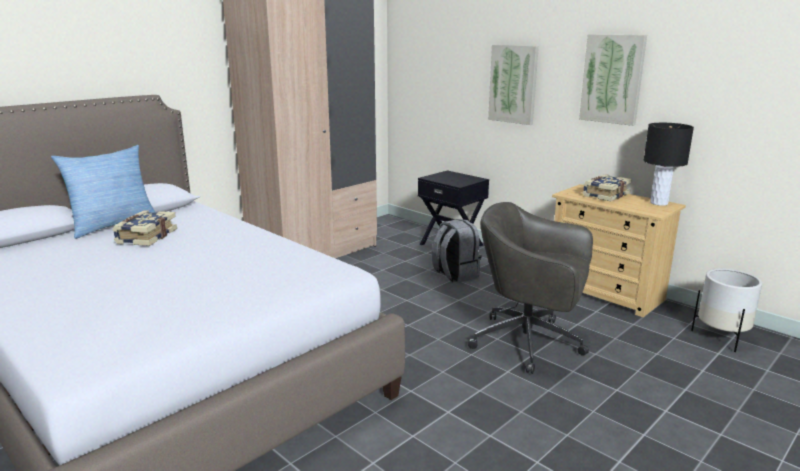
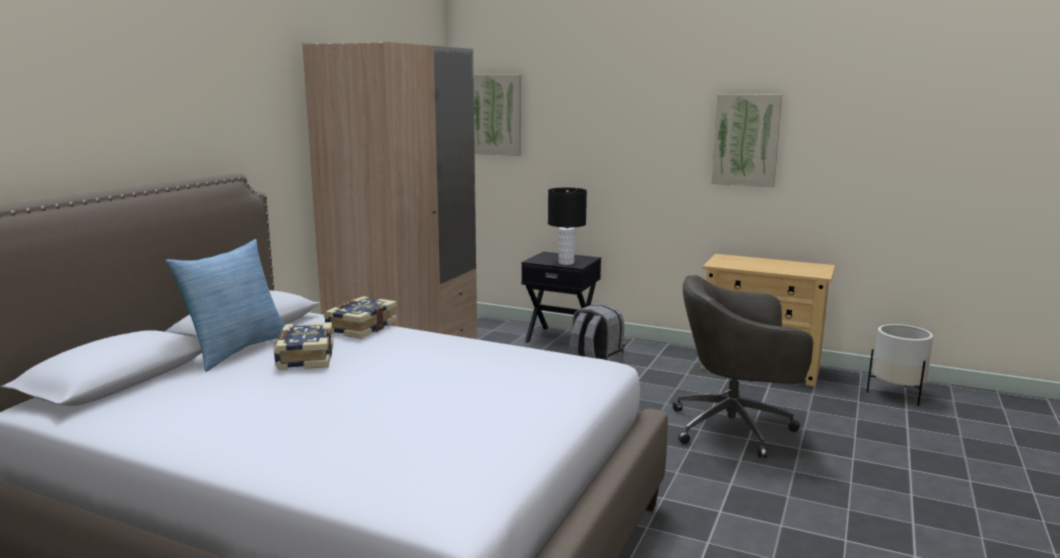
camera: 20 degrees left, 5 degrees down
picture [488,45,539,125] -> picture moved to [473,74,521,156]
book [583,174,632,202] -> book moved to [324,296,398,339]
black table lamp [644,123,694,206] -> black table lamp moved to [548,188,587,265]

